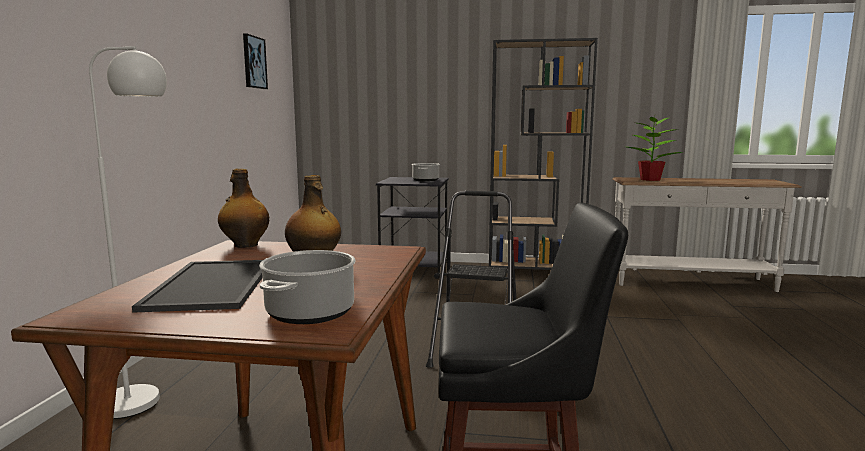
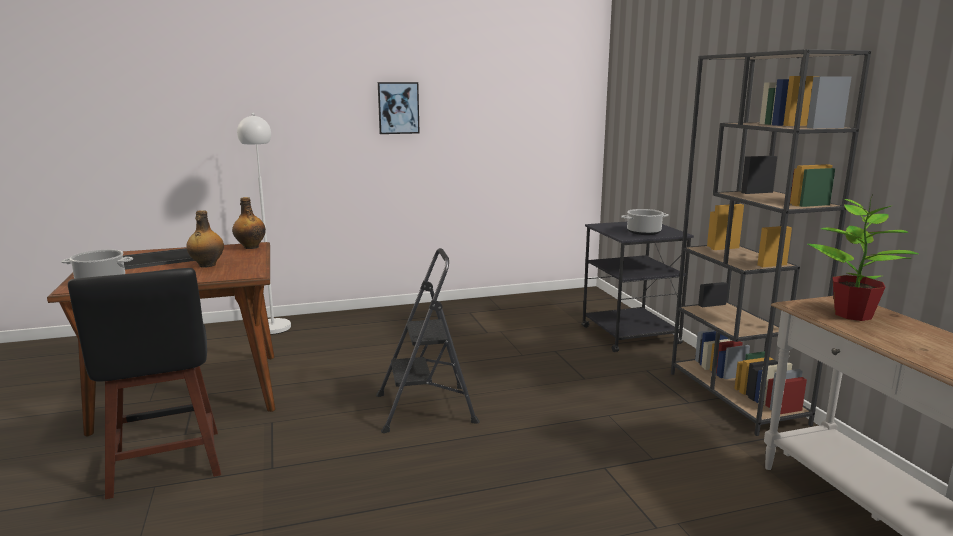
camera: 65 degrees right, 5 degrees up
picture [243,33,268,89] -> picture moved to [378,82,420,134]

